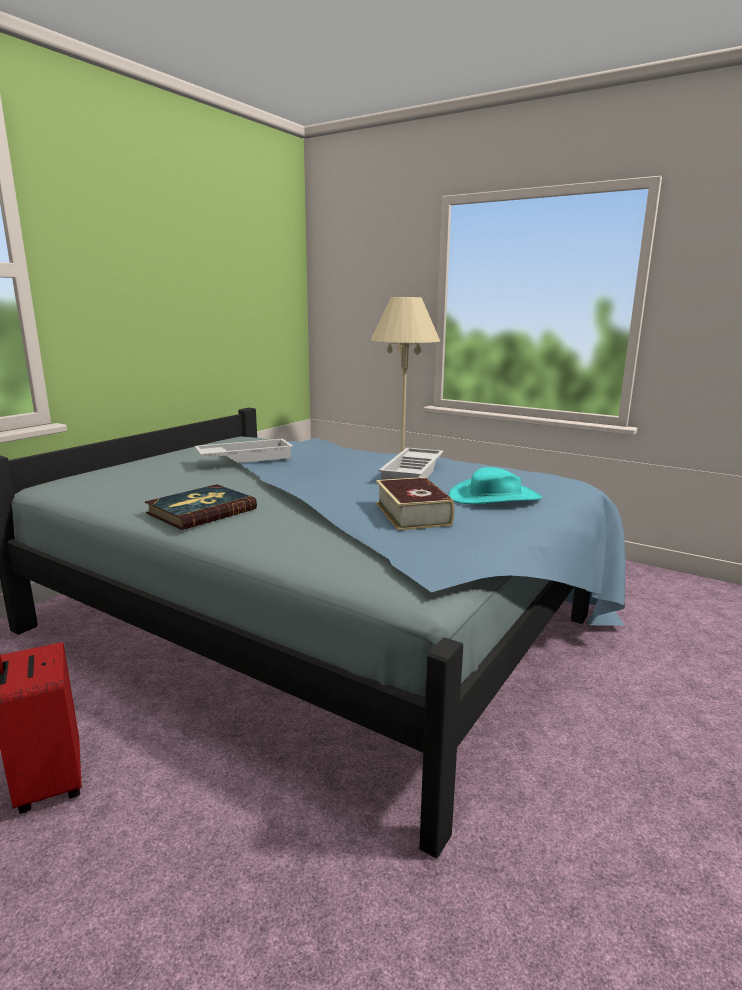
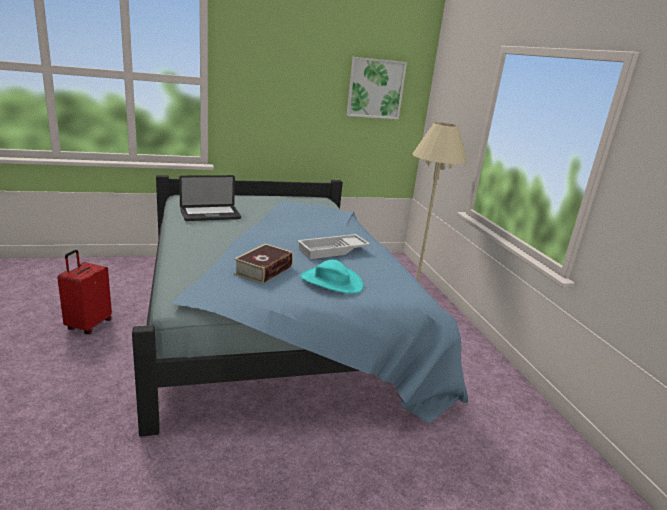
camera: 40 degrees right, 5 degrees up
book [145,484,257,530] -> none
white tray [195,439,293,463] -> none
none -> laptop [179,175,241,221]
none -> picture [346,57,407,119]

